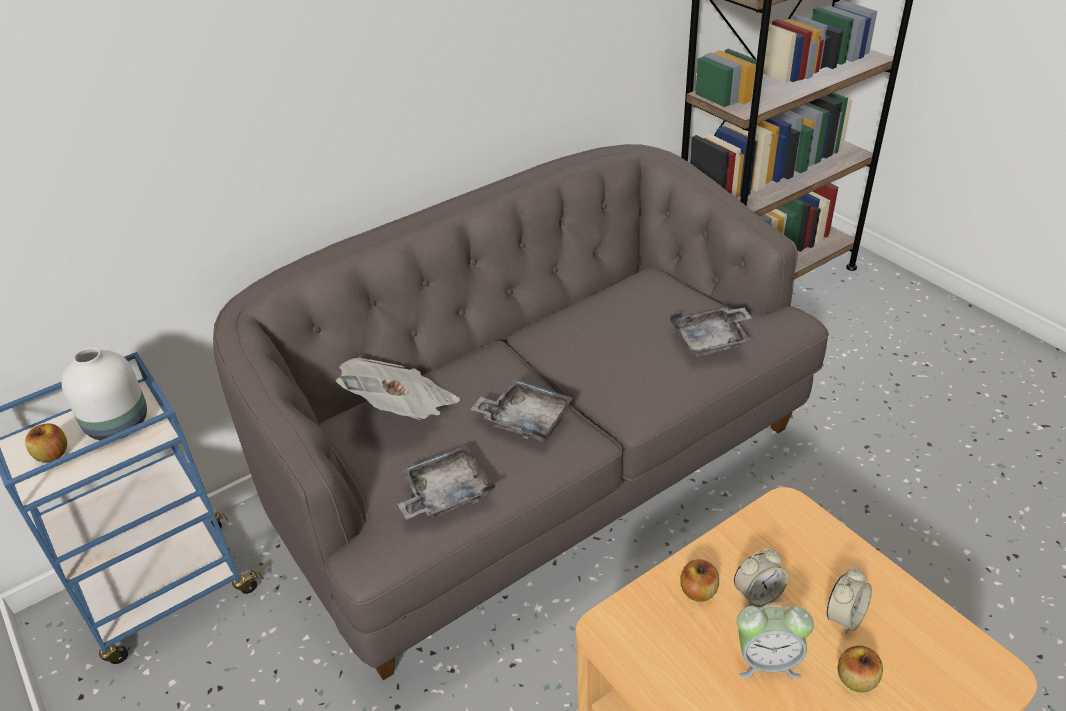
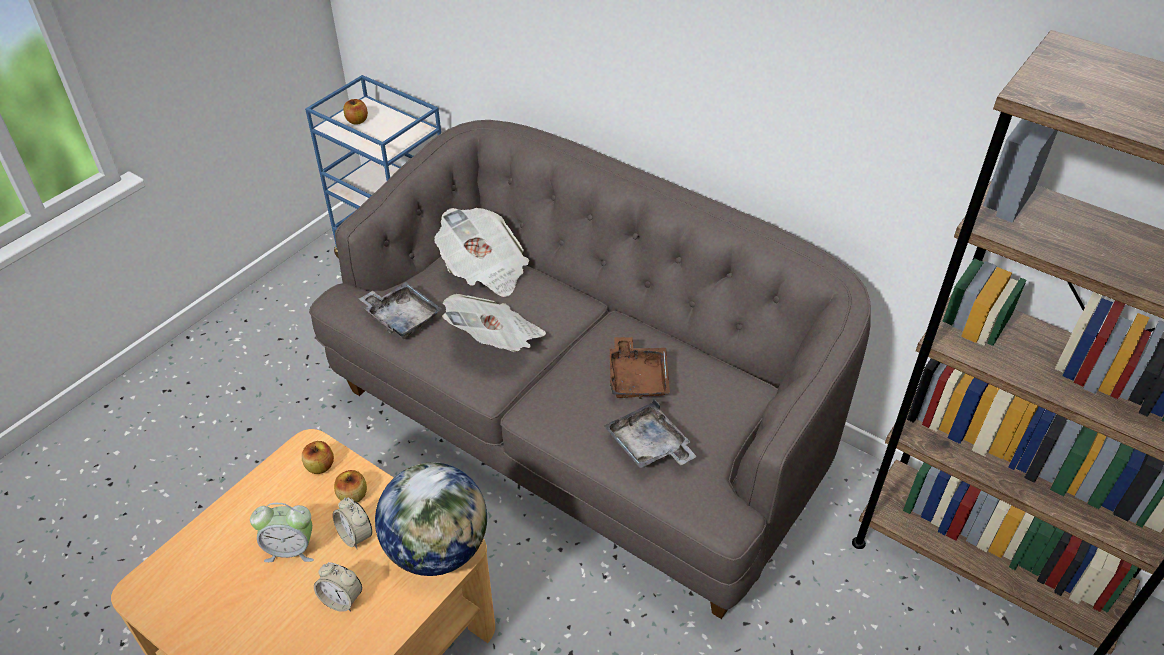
camera: 70 degrees right, 5 degrees up
white vase [62,347,147,440] -> none
grey tray [471,379,573,442] -> newspaper [442,294,546,352]
alarm clock [737,602,814,678] -> alarm clock turned 75 degrees counterclockwise [250,503,314,562]
apple [838,646,883,693] -> apple moved to [302,441,334,474]
none -> globe [375,462,487,576]
none -> brown tray [610,337,670,399]

